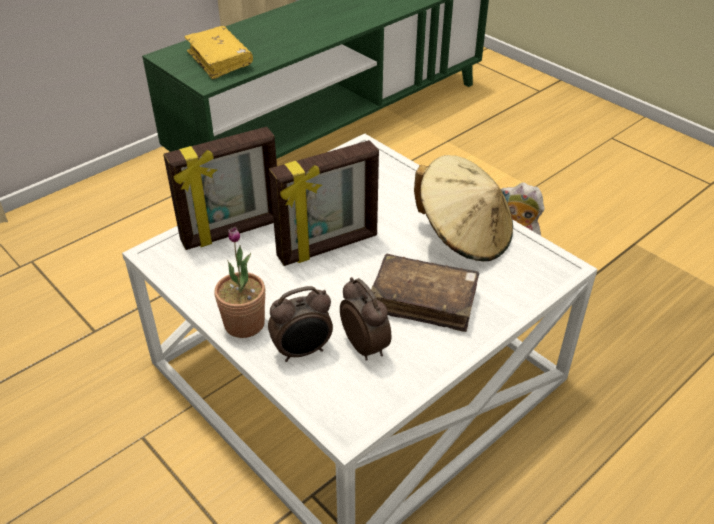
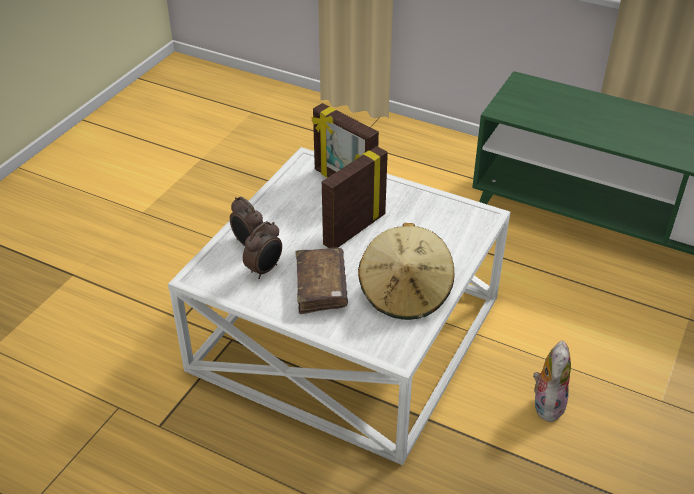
camera: 70 degrees right, 0 degrees up
yellow book [184,26,253,80] -> none
potted plant [214,227,265,338] -> none
picture frame [269,140,379,266] -> picture frame turned 90 degrees clockwise [322,146,388,248]

